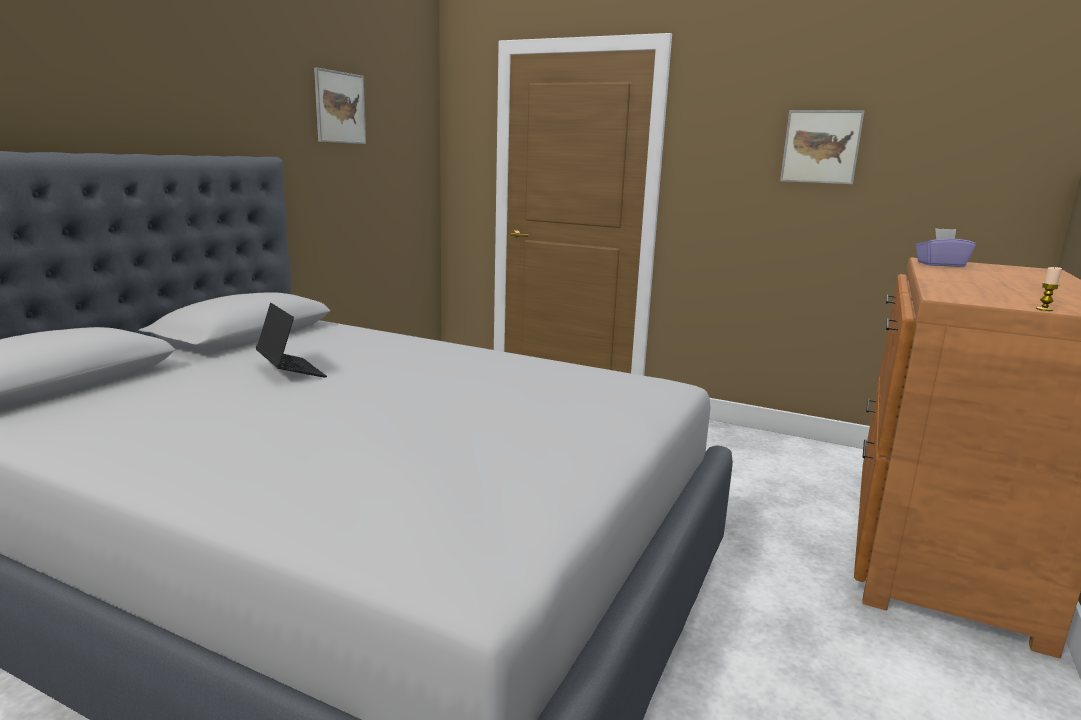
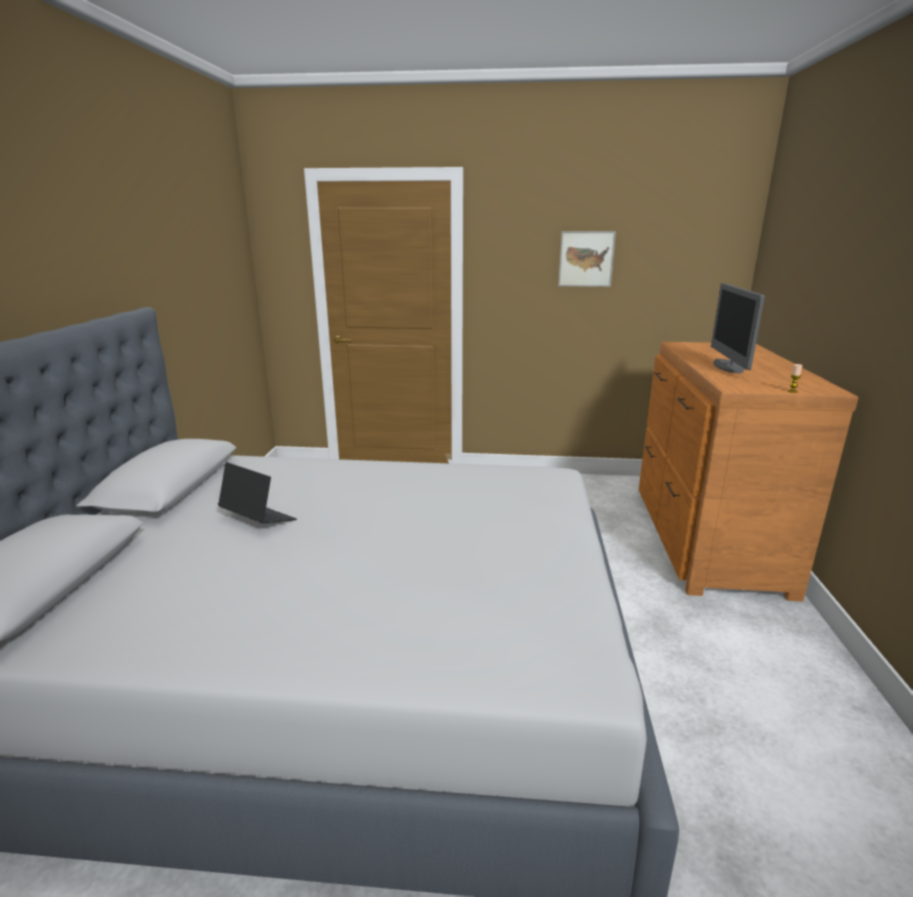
camera: 20 degrees left, 5 degrees up
picture [314,67,366,144] -> none
purple tissue box [916,228,976,267] -> none
none -> monitor [711,283,765,373]

